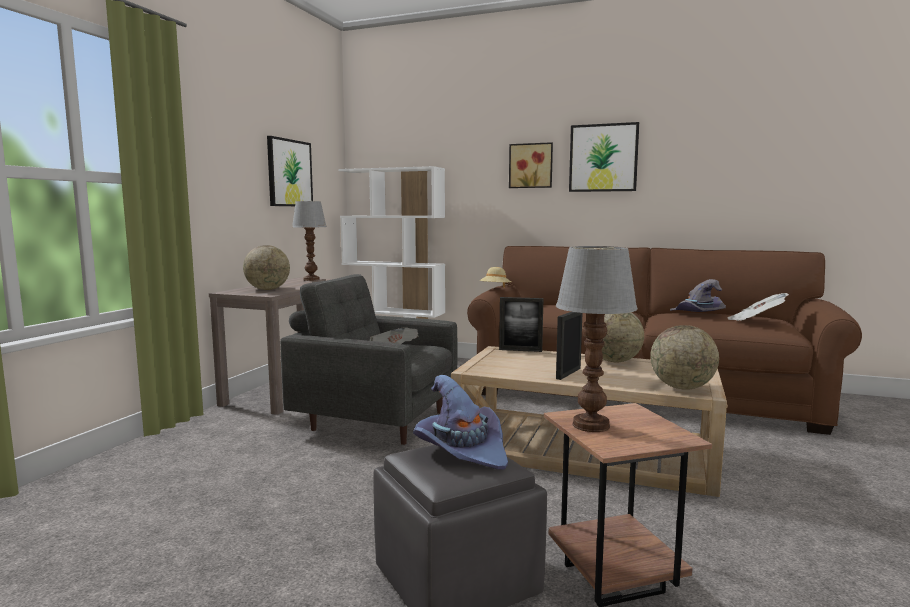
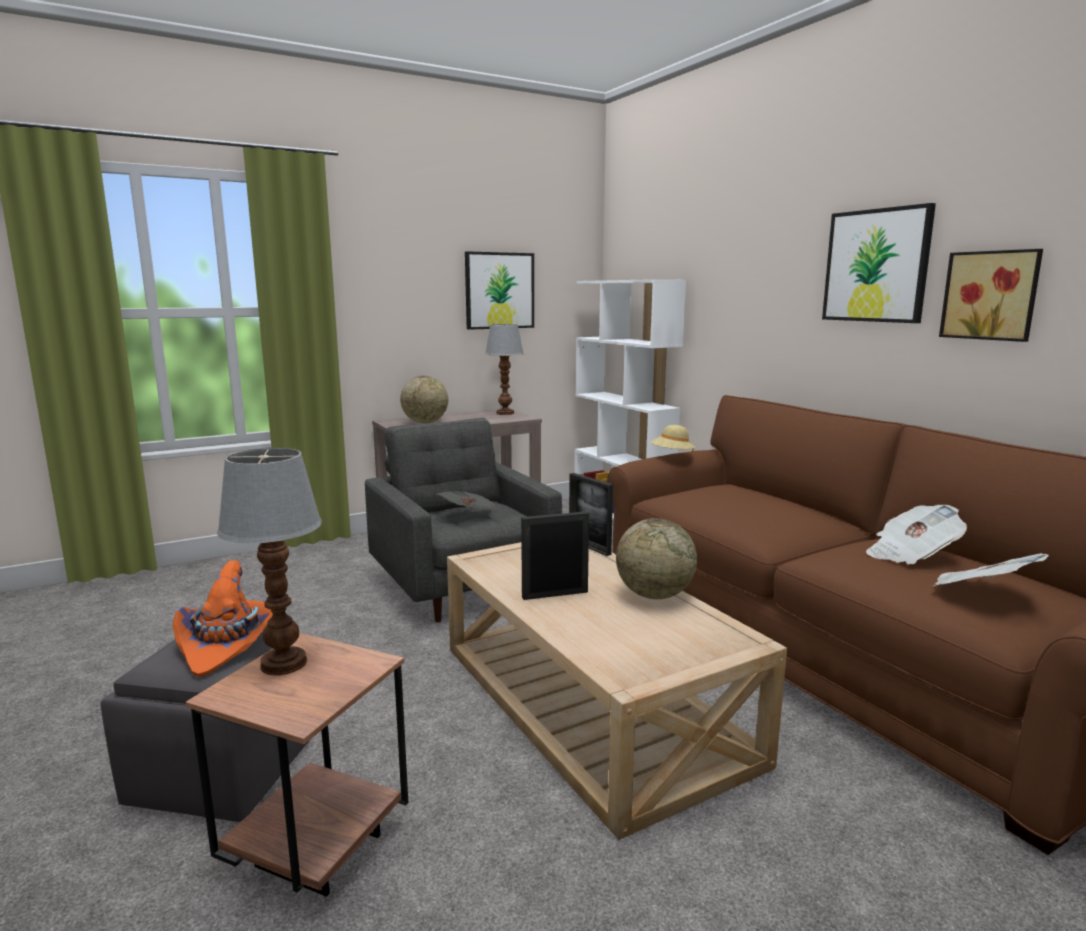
camera: 40 degrees right, 5 degrees up
purple hat [413,375,508,470] -> orange hat [173,560,273,677]
picture [509,142,553,188] -> picture moved to [939,249,1043,342]
globe [650,325,719,390] -> none
grey hat [670,279,726,312] -> newspaper [866,505,967,565]

